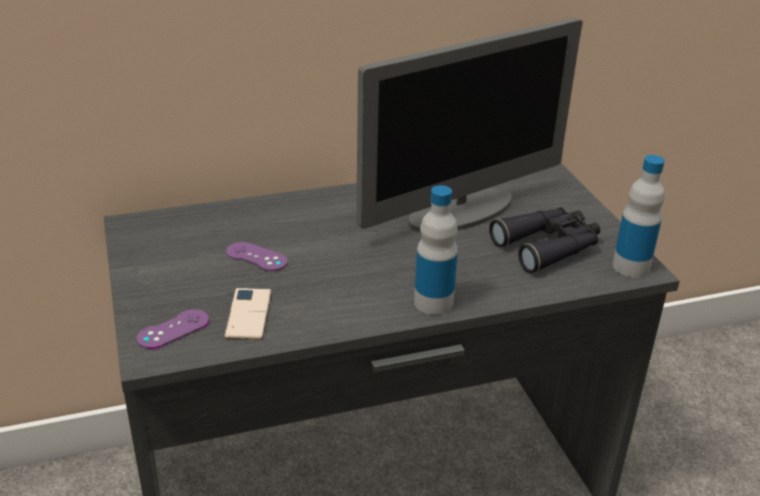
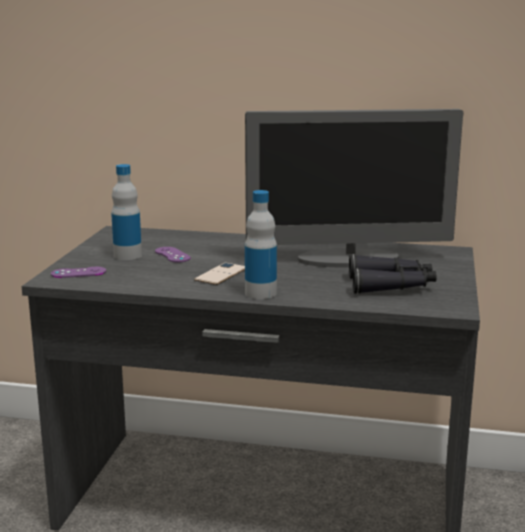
camera: 30 degrees right, 15 degrees down
phone [224,288,271,339] -> phone moved to [194,262,245,285]
bottle [613,155,665,278] -> bottle moved to [111,164,142,260]

